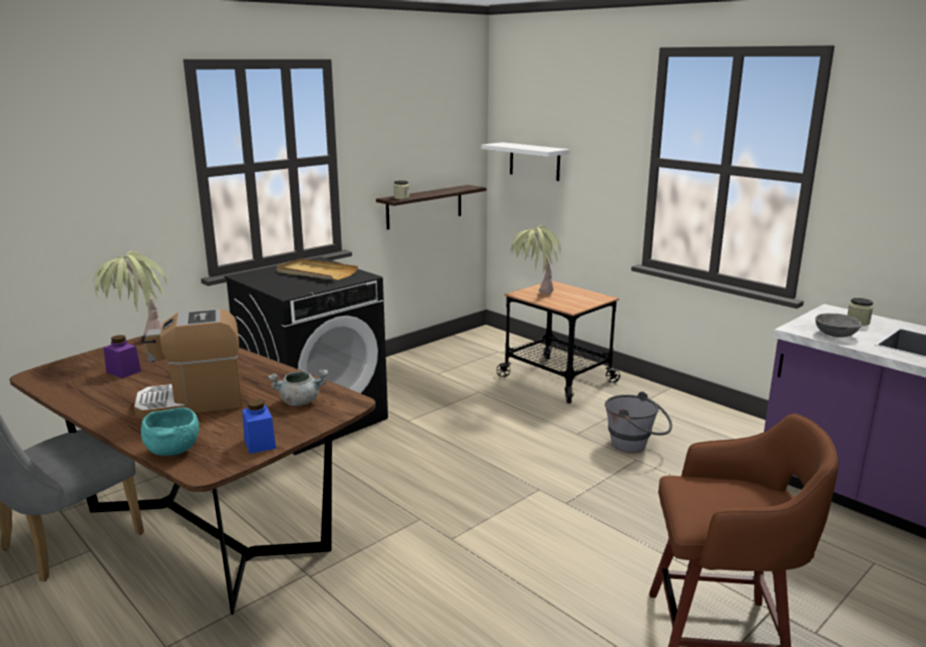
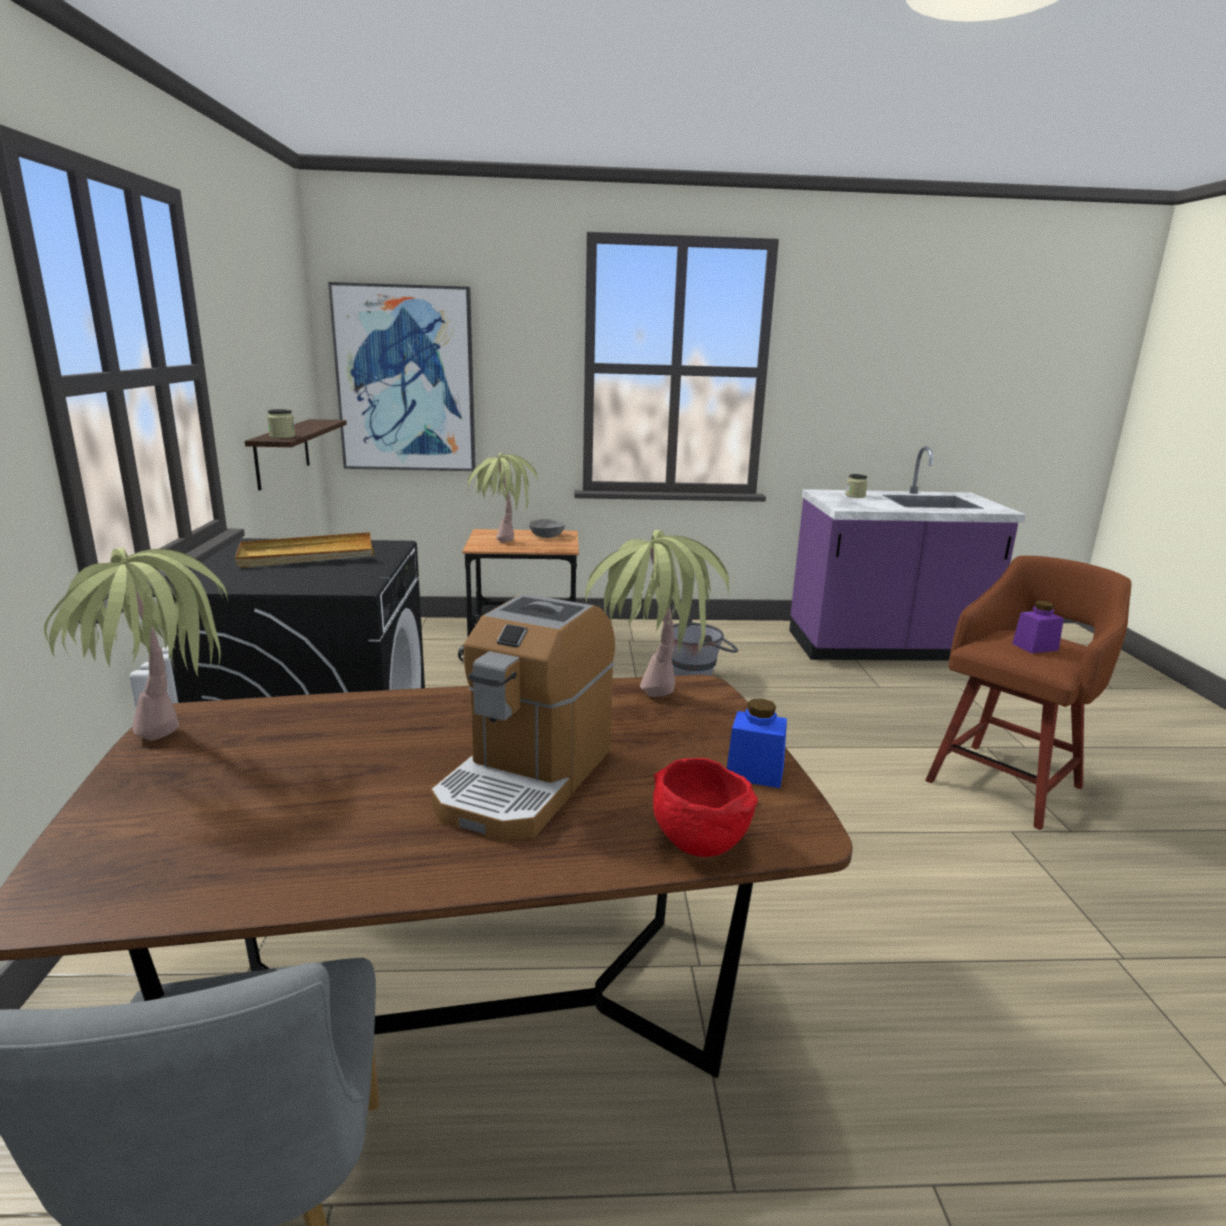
camera: 50 degrees left, 0 degrees up
purple jar [103,335,141,378] -> purple jar moved to [1012,601,1064,653]
turquoise bowl [141,407,199,456] -> red bowl [653,758,758,857]
grey cooking pot [268,369,328,406] -> potted plant [585,530,729,697]
white shelf [481,142,570,181] -> picture [328,282,476,471]
grey bowl [815,313,862,337] -> grey bowl moved to [529,519,565,538]

